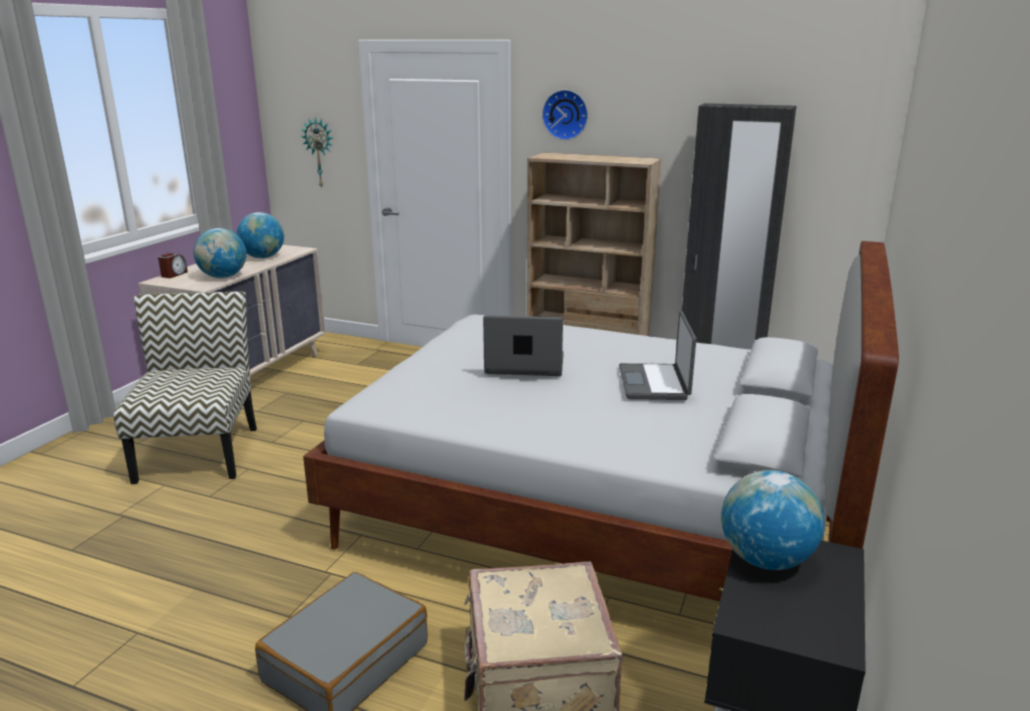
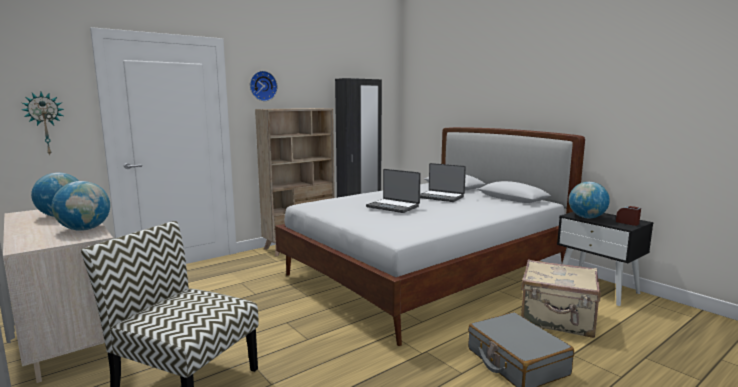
camera: 60 degrees left, 10 degrees down
alarm clock [158,253,188,278] -> alarm clock moved to [616,206,641,226]
laptop [483,315,564,376] -> laptop turned 90 degrees counterclockwise [366,169,421,213]

